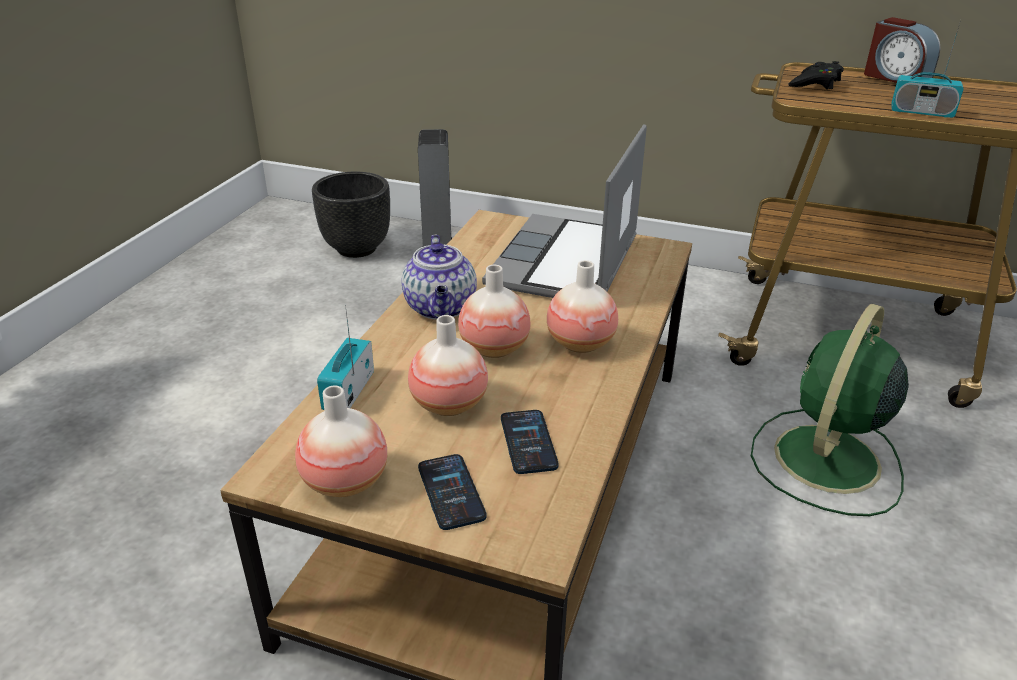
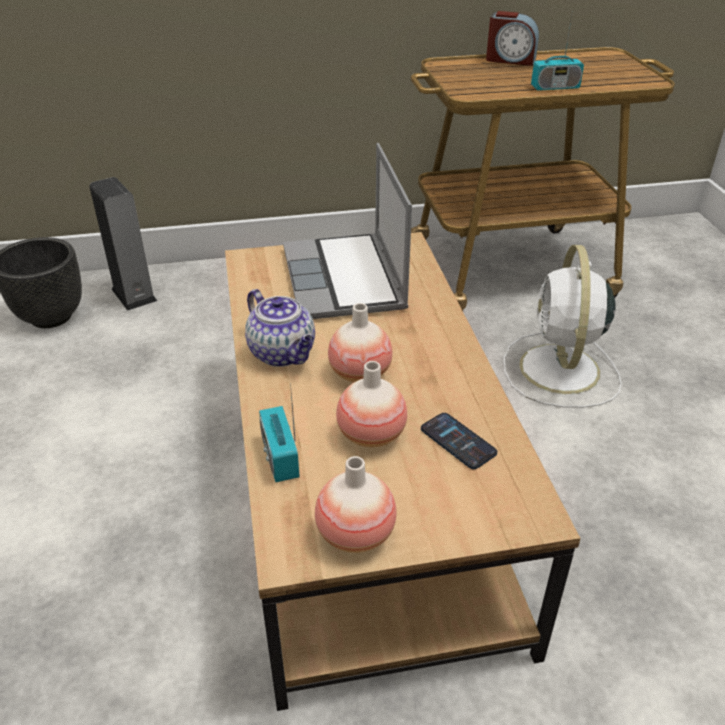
camera: 30 degrees left, 5 degrees up
phone [418,454,486,530] -> none
vase [547,260,618,353] -> none
green fan [751,304,909,516] -> white fan [504,245,622,408]
black game controller [789,61,844,90] -> none

